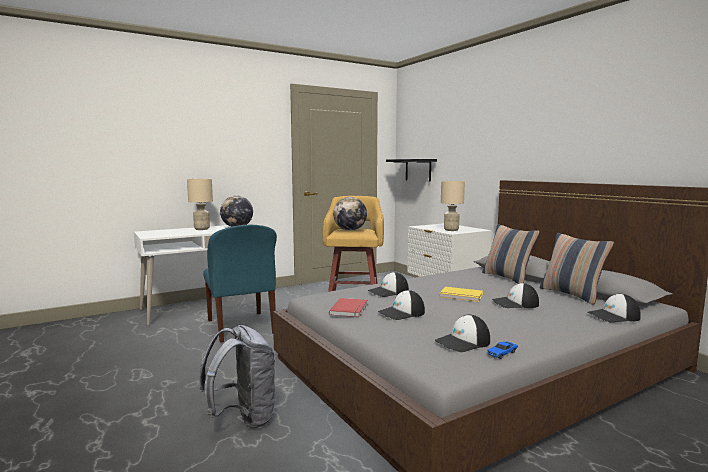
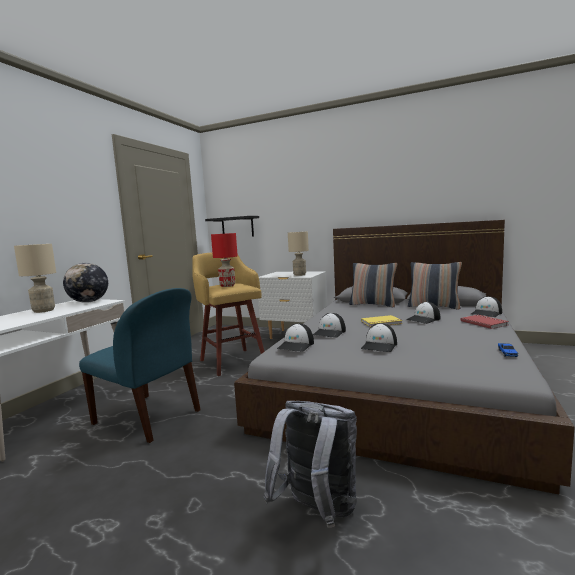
camera: 35 degrees left, 0 degrees up
red book [329,298,367,317] -> red book moved to [461,315,509,329]
globe [333,197,367,231] -> red table lamp [211,233,238,287]
cap [435,314,490,352] -> cap moved to [277,323,314,351]

